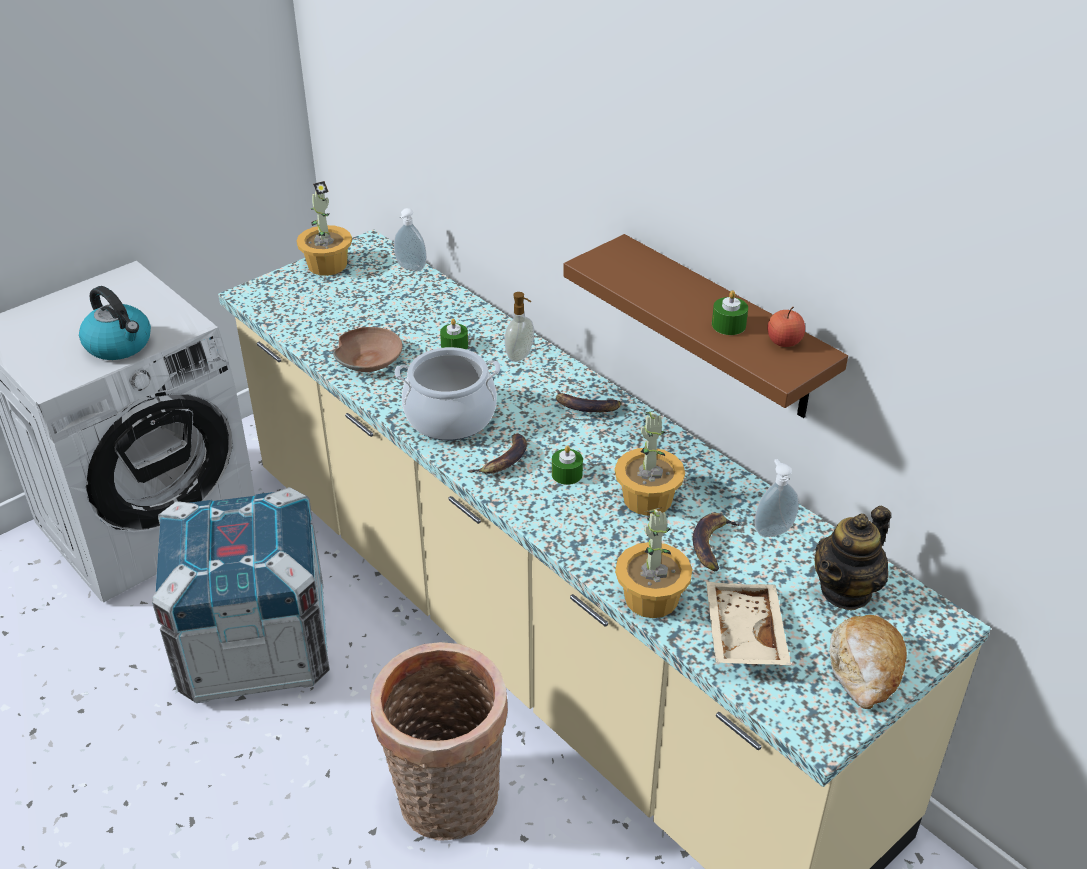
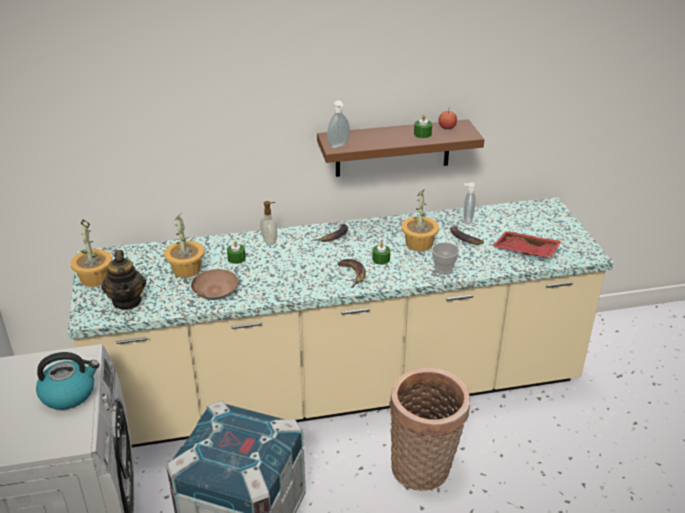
camera: 60 degrees left, 5 degrees down
soap dispenser [394,208,427,271] -> soap dispenser moved to [327,101,350,148]
cooking pot [395,347,501,441] -> none
potted plant [615,507,692,618] -> potted plant moved to [164,214,205,278]
beige tray [706,581,791,665] -> red tray [493,231,562,258]
teapot [815,505,891,611] -> teapot moved to [101,250,146,310]
bread [829,615,907,709] -> none
none -> cup [432,242,459,275]

